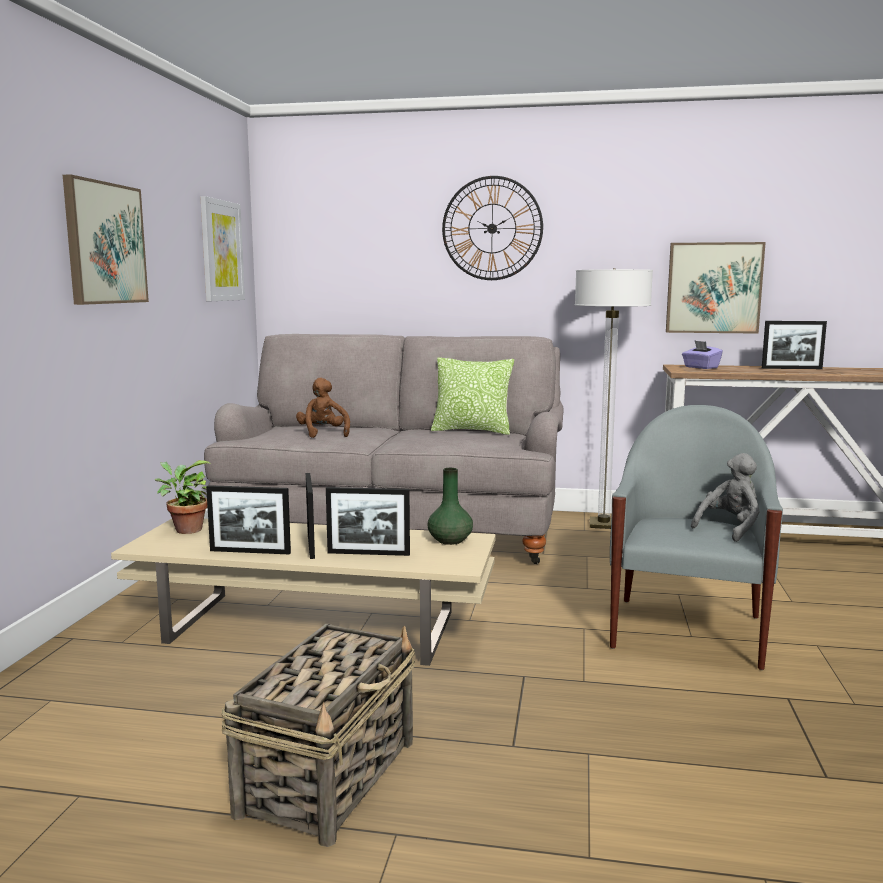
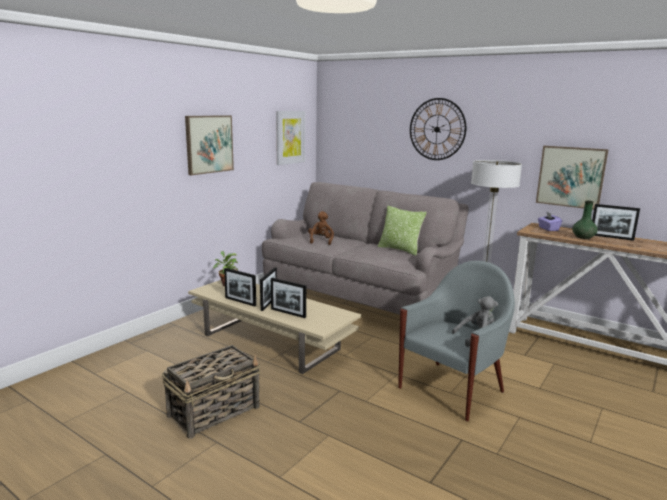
camera: 25 degrees right, 5 degrees up
green vase [427,468,473,545] -> green vase moved to [572,201,598,239]

